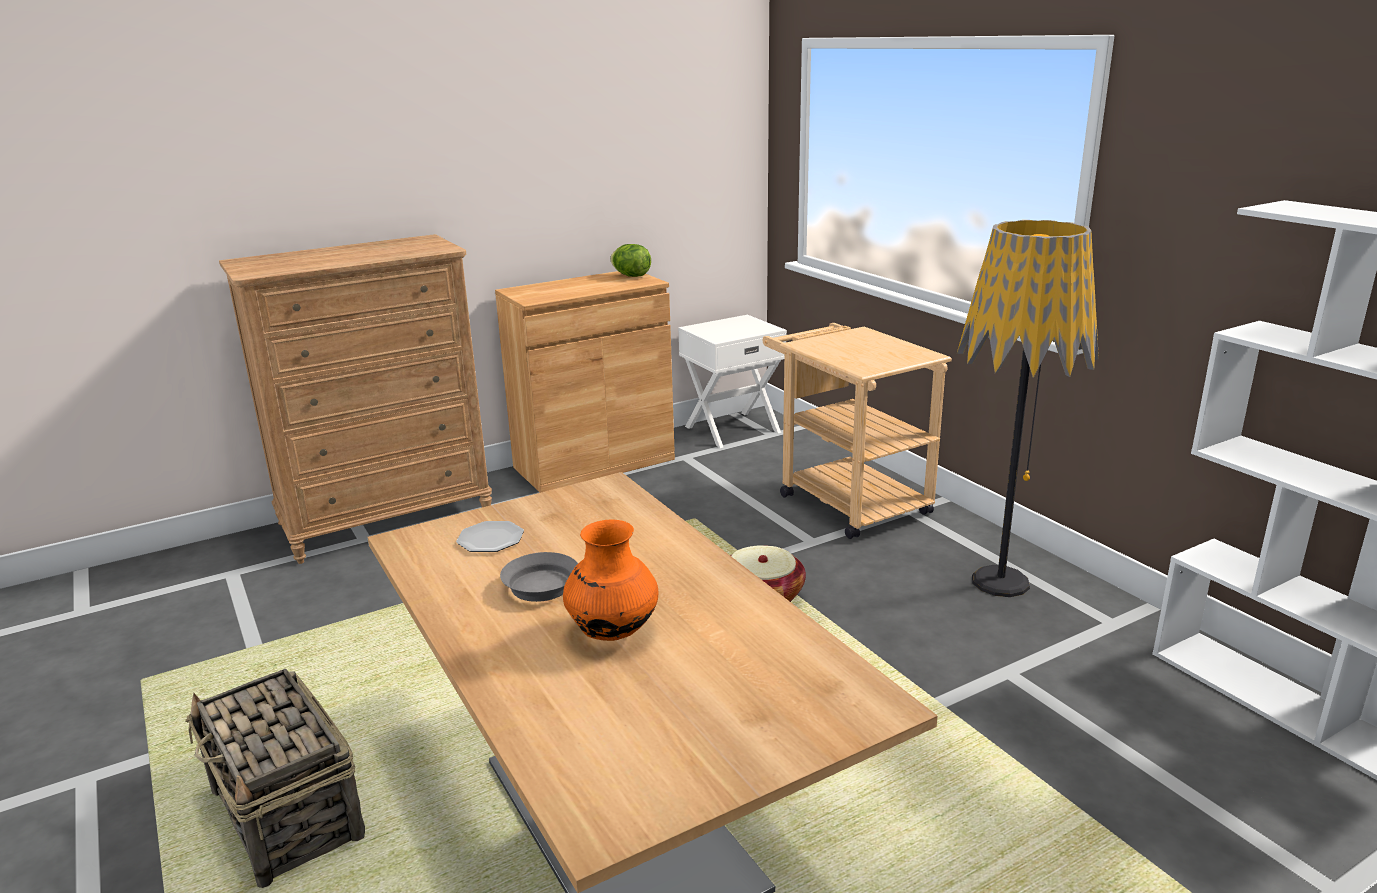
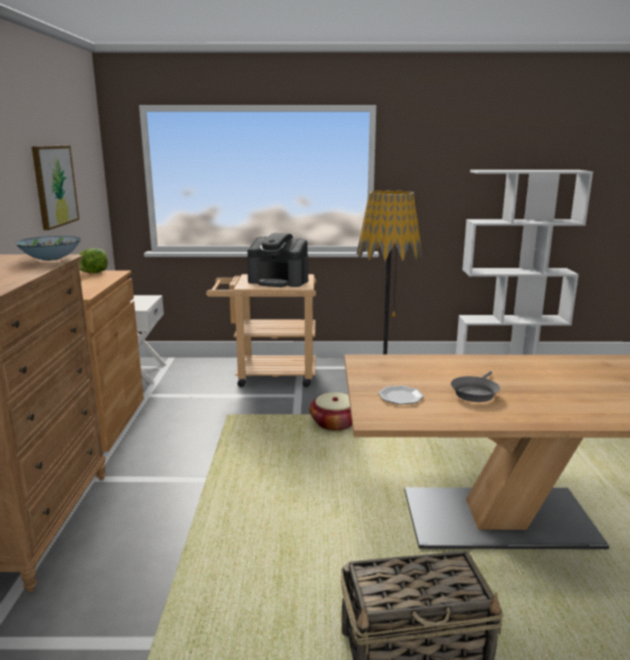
camera: 60 degrees left, 5 degrees down
orange vase [563,519,658,641] -> none
none -> bowl [15,236,81,261]
none -> picture [32,145,79,230]
none -> coffee machine [247,233,308,287]

